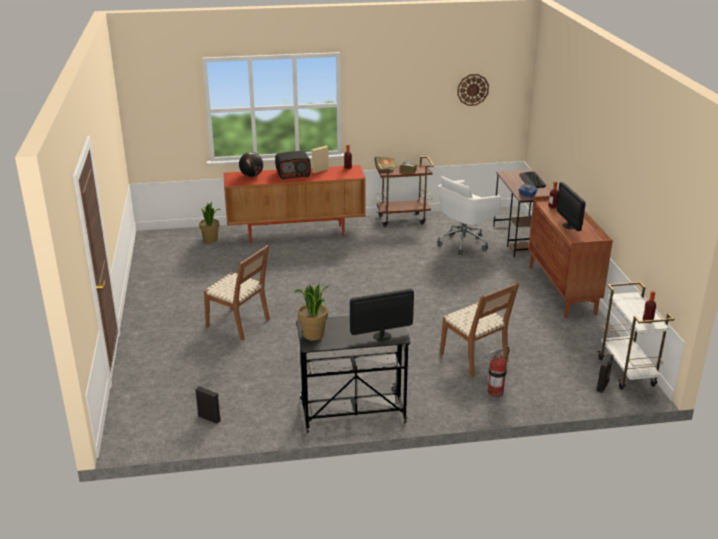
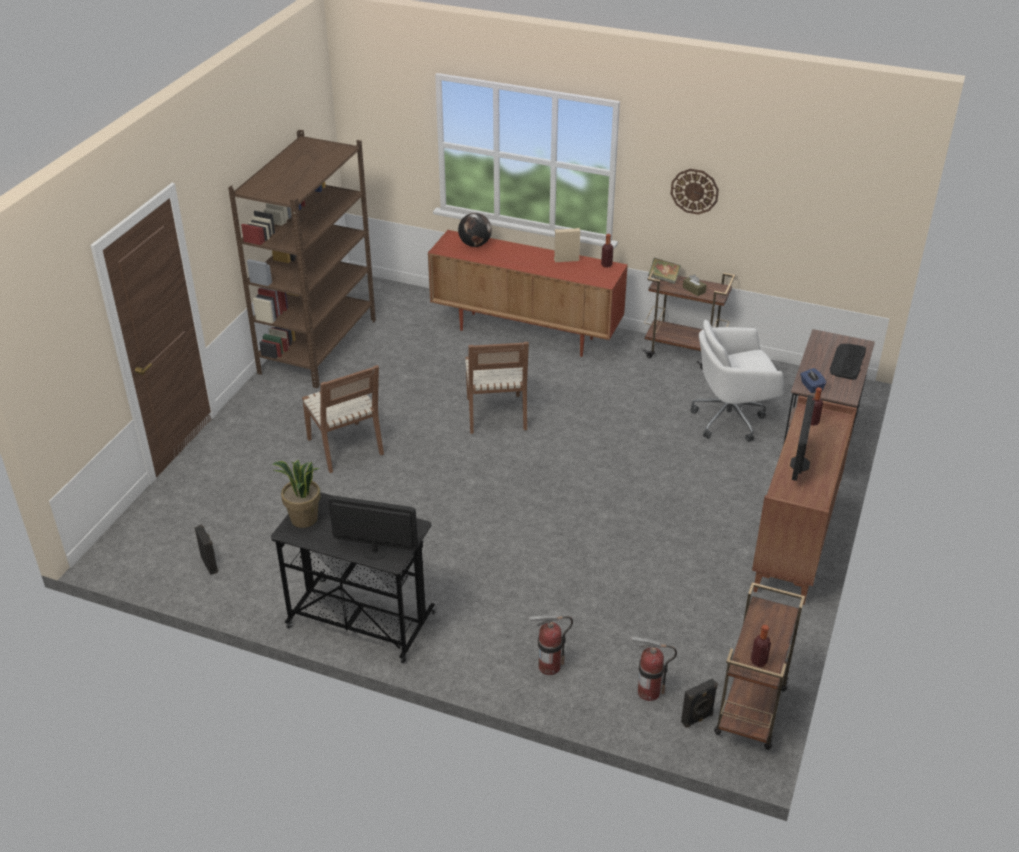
camera: 30 degrees right, 10 degrees up
potted plant [199,202,221,243] -> none
radio [275,151,311,179] -> none
chair [440,282,519,377] -> chair moved to [465,342,529,434]
wall clock [457,74,489,106] -> wall clock moved to [671,169,719,215]
white cart [598,282,674,390] -> brown cart [714,582,805,750]
none -> brown bookcase [228,130,376,388]
none -> fire extinguisher [631,637,677,701]

